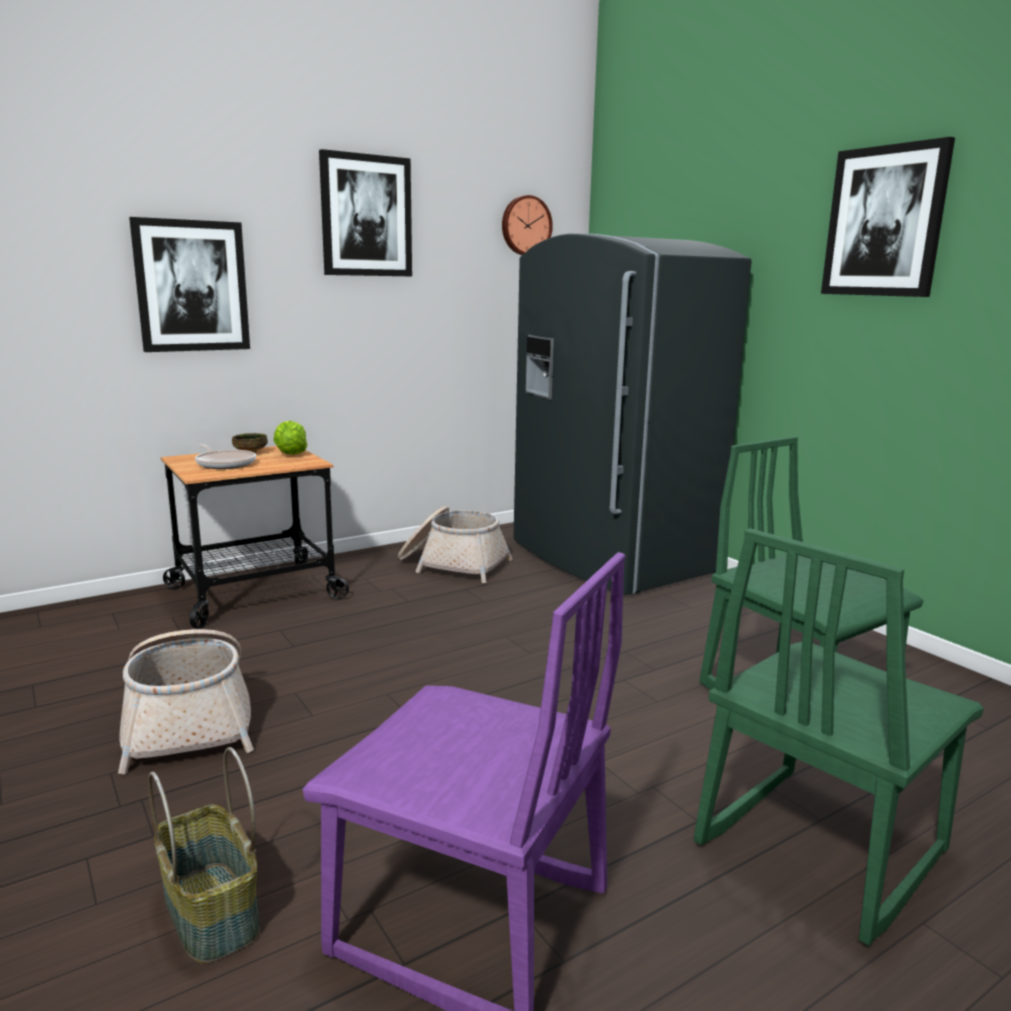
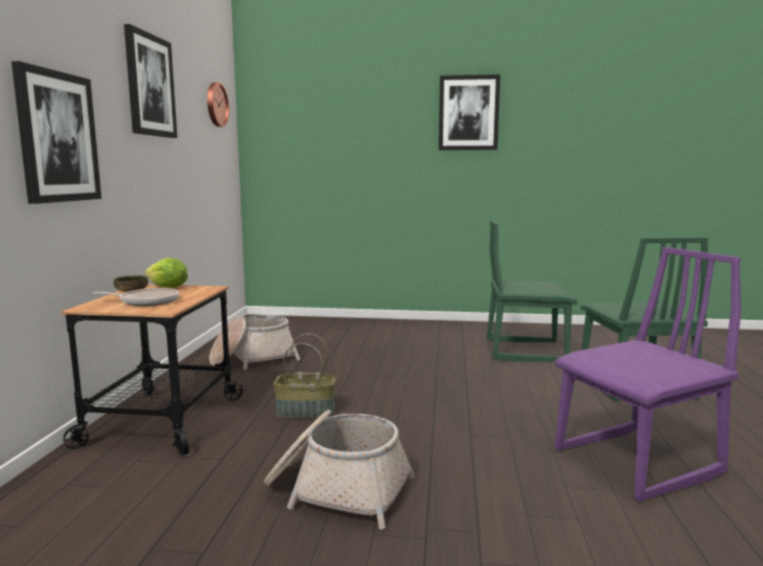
camera: 50 degrees left, 5 degrees down
basket [148,747,260,963] -> basket moved to [273,334,336,419]
grey fridge [514,234,752,595] -> none

